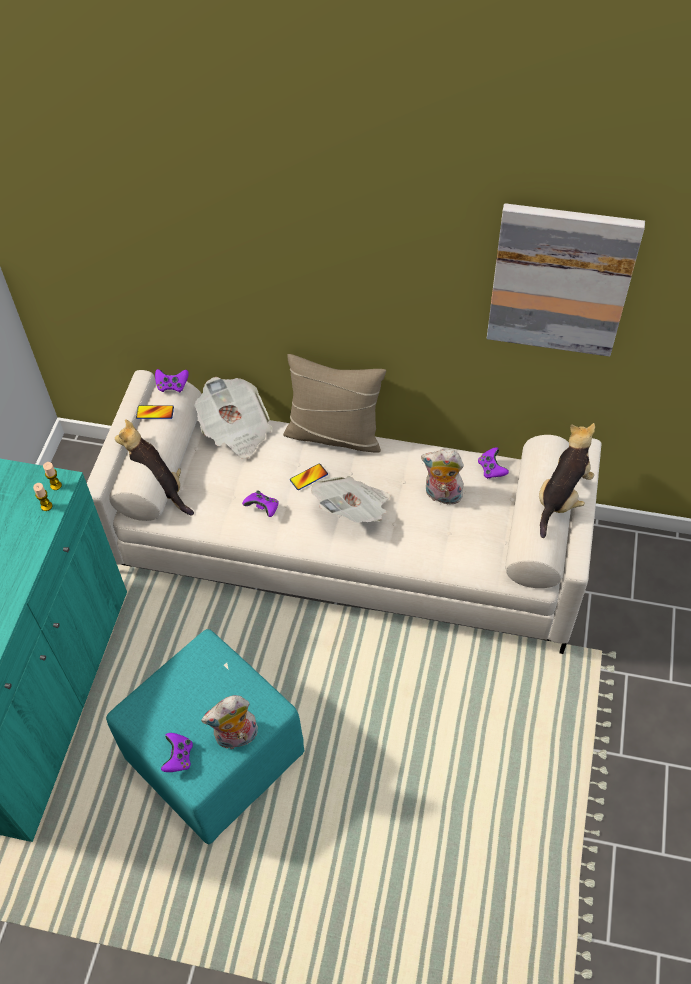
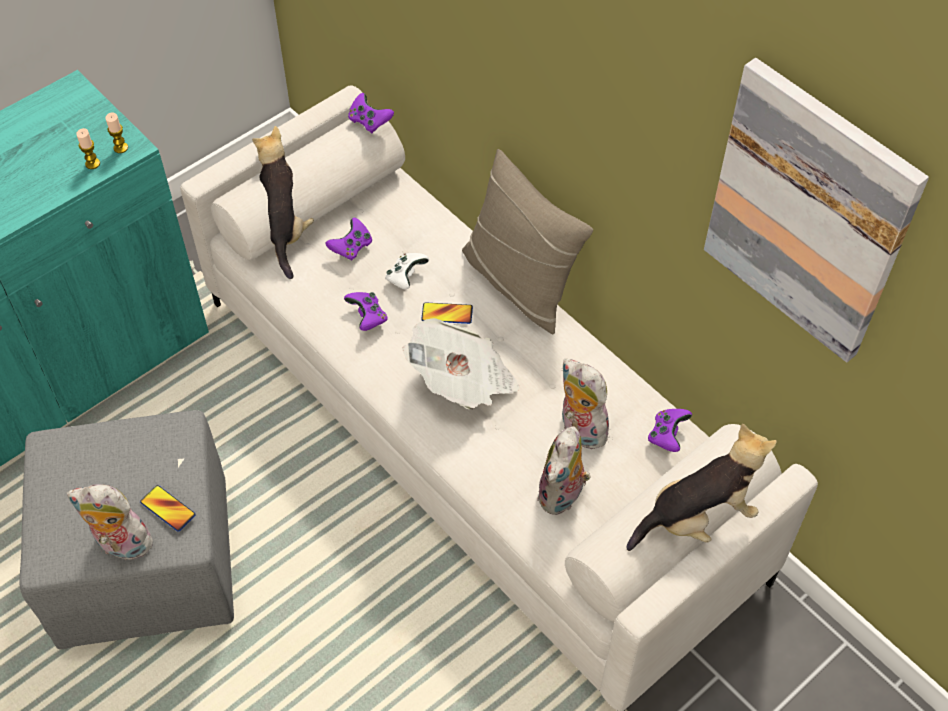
camera: 35 degrees right, 0 degrees up
turquoise ottoman [106,629,305,844] -> grey ottoman [19,410,234,649]
phone [136,405,174,419] -> phone moved to [140,485,196,531]
purple game controller [161,733,193,772] -> purple game controller moved to [326,218,372,261]
newspaper [195,377,272,459] -> none
none -> white game controller [385,253,429,289]
none -> plush toy [537,426,591,515]

